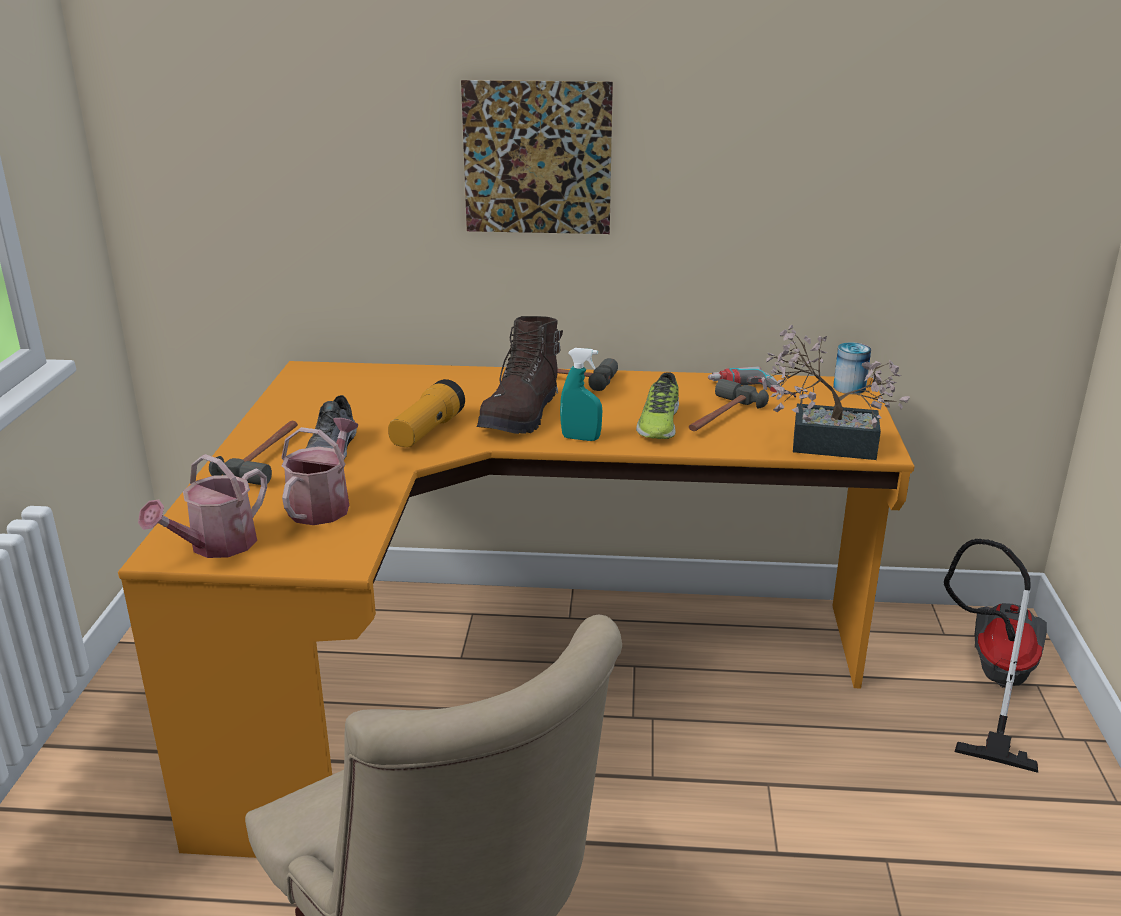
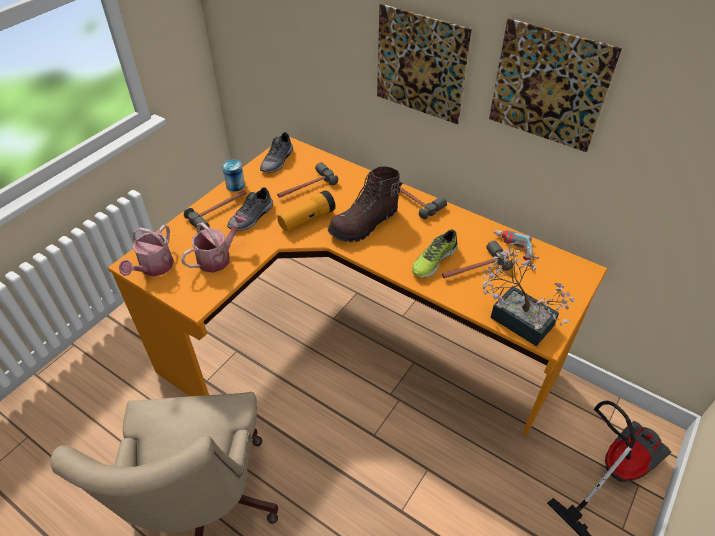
camera: 30 degrees right, 20 degrees up
watering can [138,454,267,558] -> watering can turned 45 degrees counterclockwise [119,225,174,277]
turquoise spray bottle [560,348,602,441] -> none
can [833,342,871,394] -> can moved to [222,160,245,192]
none -> grey shoe [260,132,293,173]
none -> hammer [277,162,338,198]
none -> picture [489,18,622,152]

